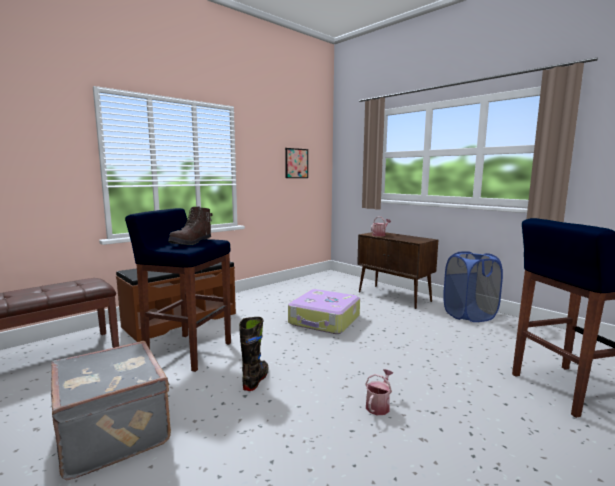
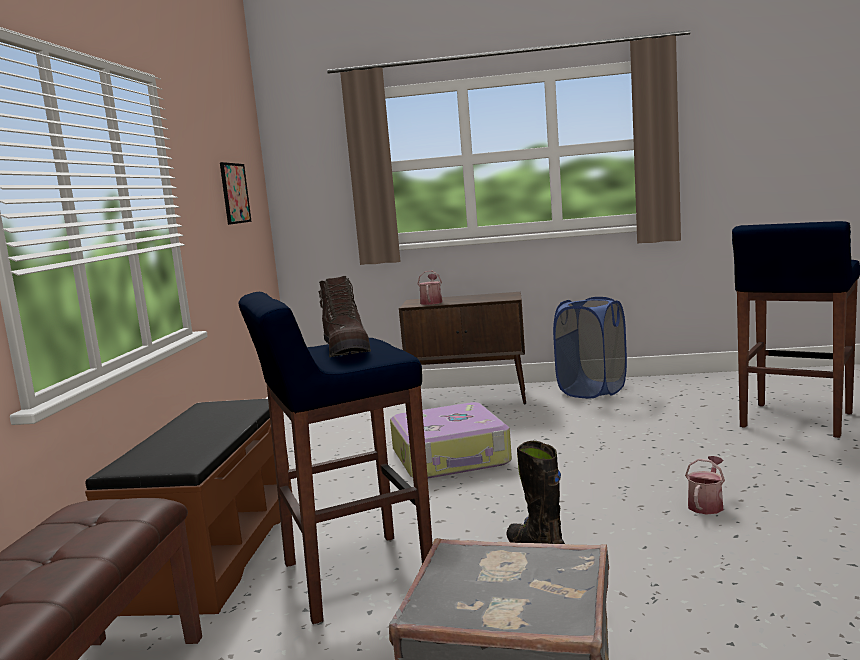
camera: 40 degrees left, 0 degrees up
watering can [365,369,393,415] -> watering can turned 45 degrees clockwise [685,456,725,515]

